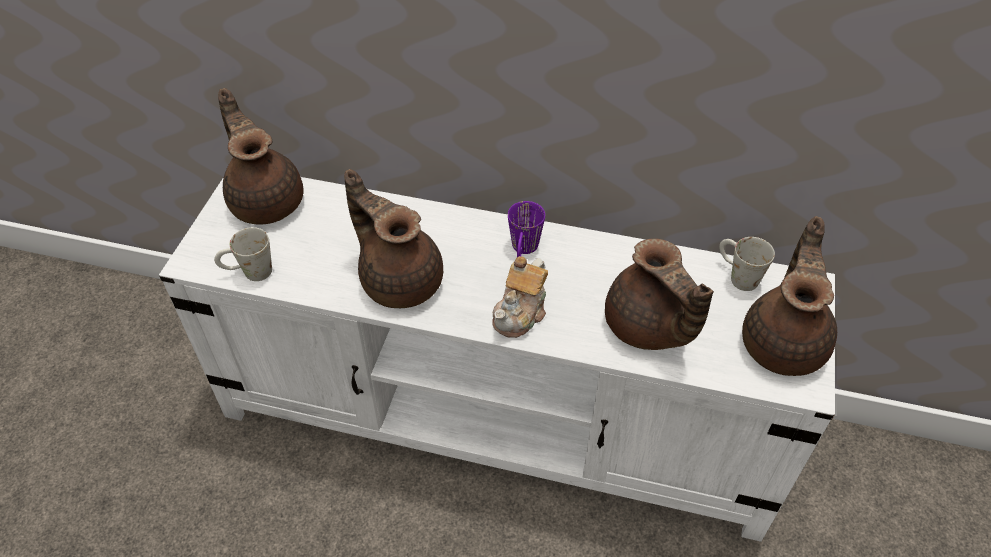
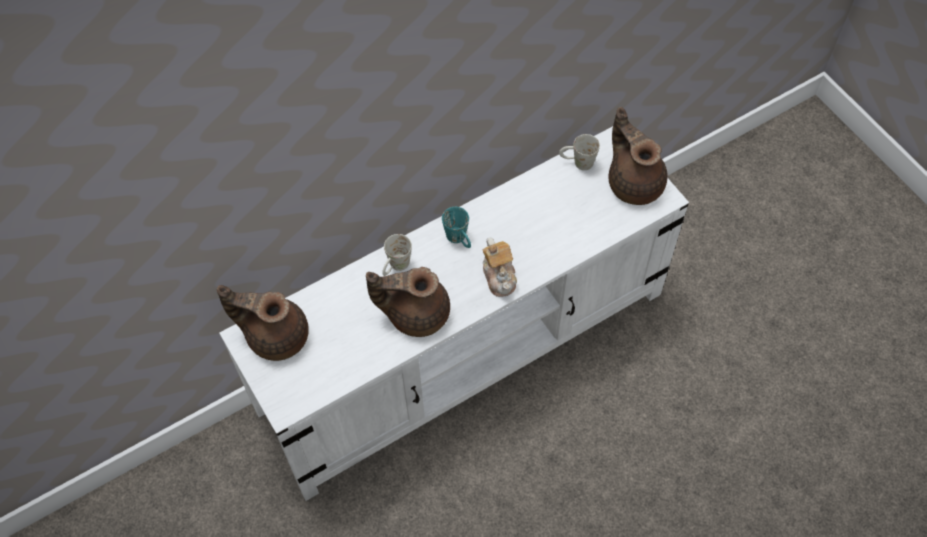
camera: 45 degrees left, 10 degrees up
white mug [214,227,272,281] -> white mug moved to [382,234,412,276]
purple mug [508,201,545,257] -> turquoise mug [442,207,471,248]
brown teapot [605,238,714,350] -> none

